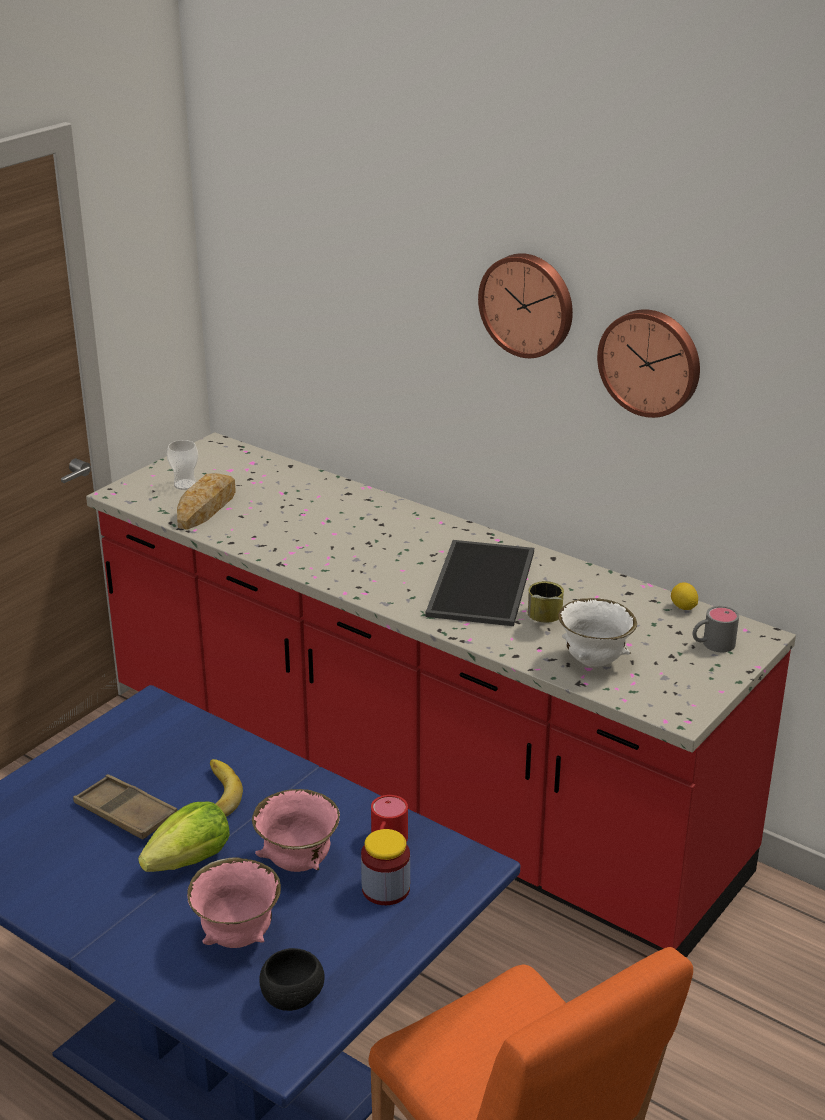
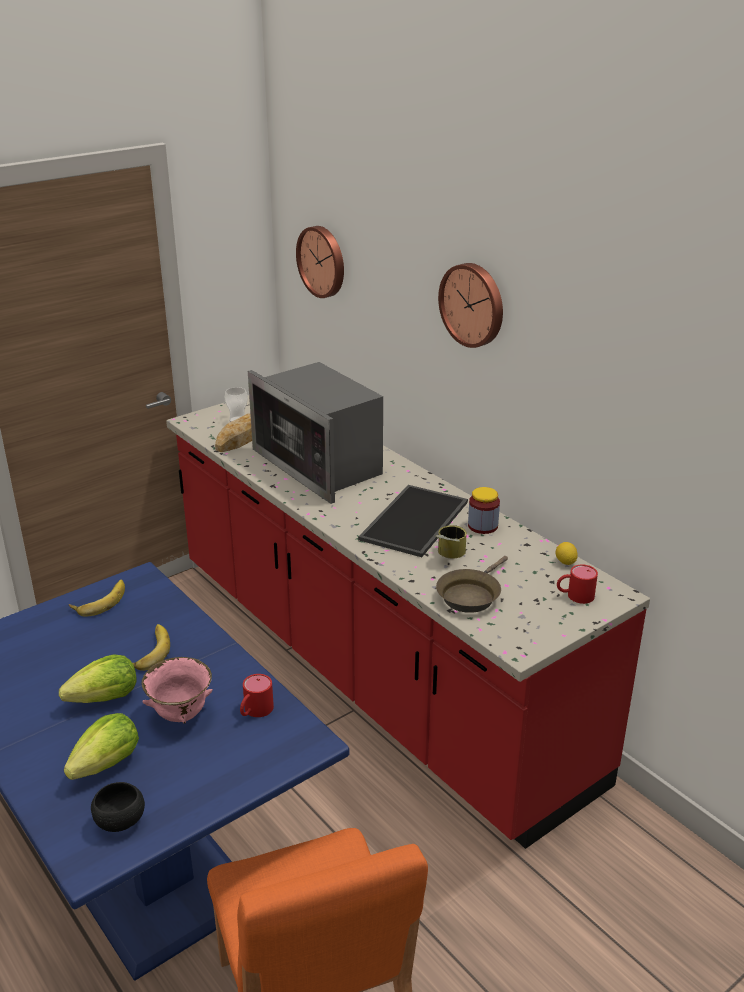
camera: 15 degrees right, 0 degrees up
brown tray [73,774,178,839] -> none
pink bowl [187,857,281,948] -> lettuce [64,713,139,780]
jar [361,829,410,905] -> jar moved to [468,487,500,534]
white bowl [558,598,637,666] -> brown frying pan [436,556,508,613]
wall clock [597,309,700,418] -> wall clock moved to [296,226,344,298]
grey mug [693,606,739,652] -> red mug [557,564,598,604]
none -> banana [69,579,125,617]
none -> microwave [248,362,383,504]

